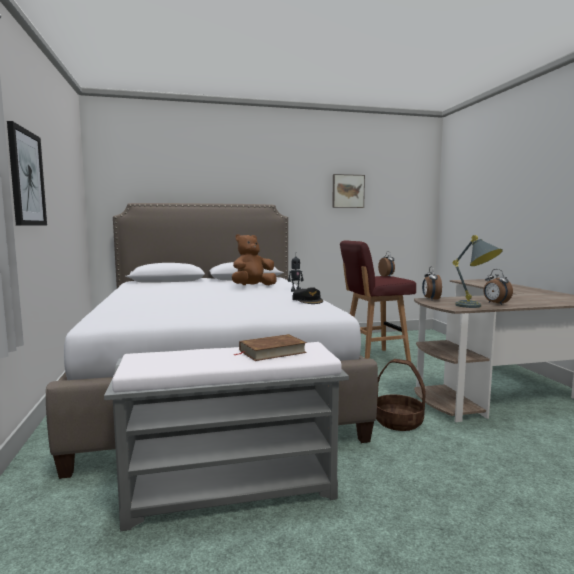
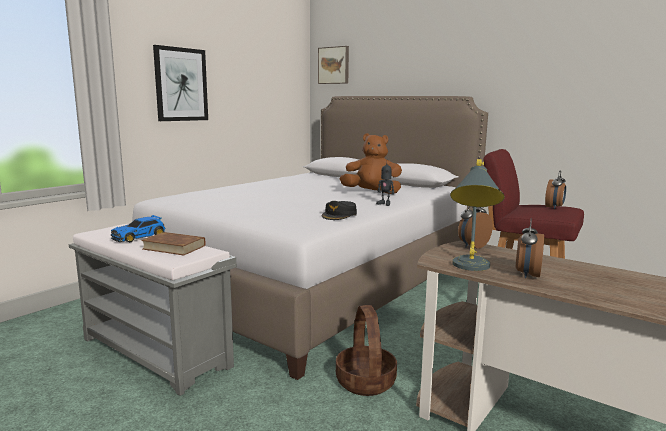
camera: 50 degrees right, 5 degrees up
picture [332,174,365,208] -> picture moved to [318,46,349,84]
none -> toy car [111,215,166,242]

